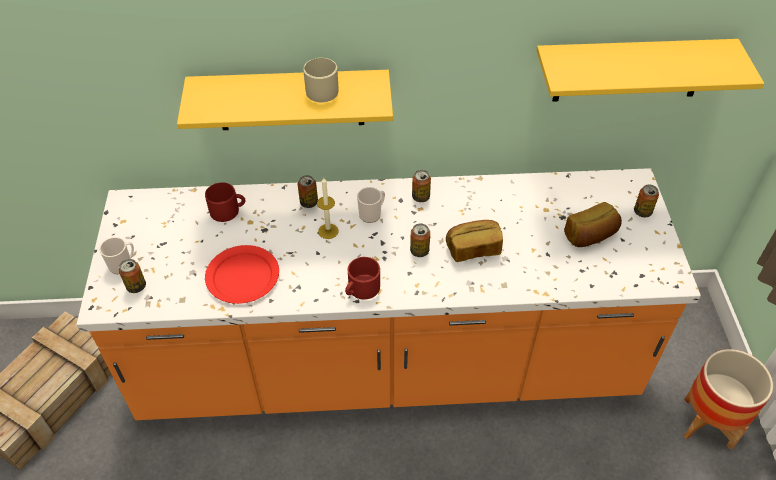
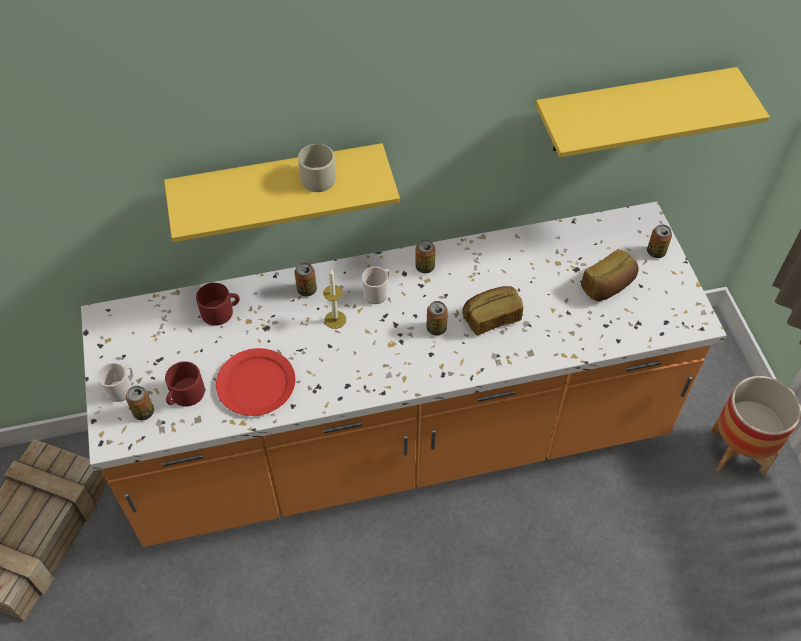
camera: 10 degrees left, 5 degrees up
red mug [345,257,380,300] -> red mug moved to [165,361,205,407]

